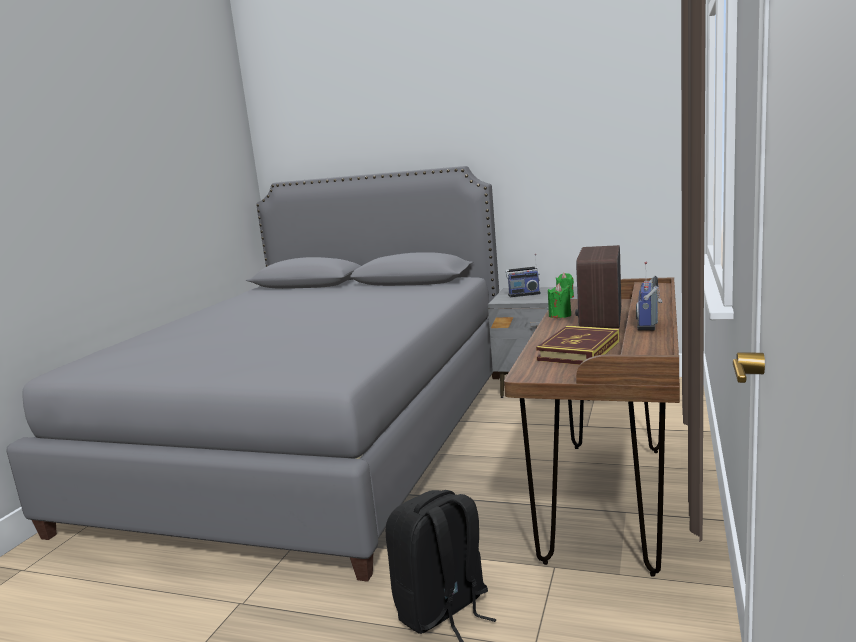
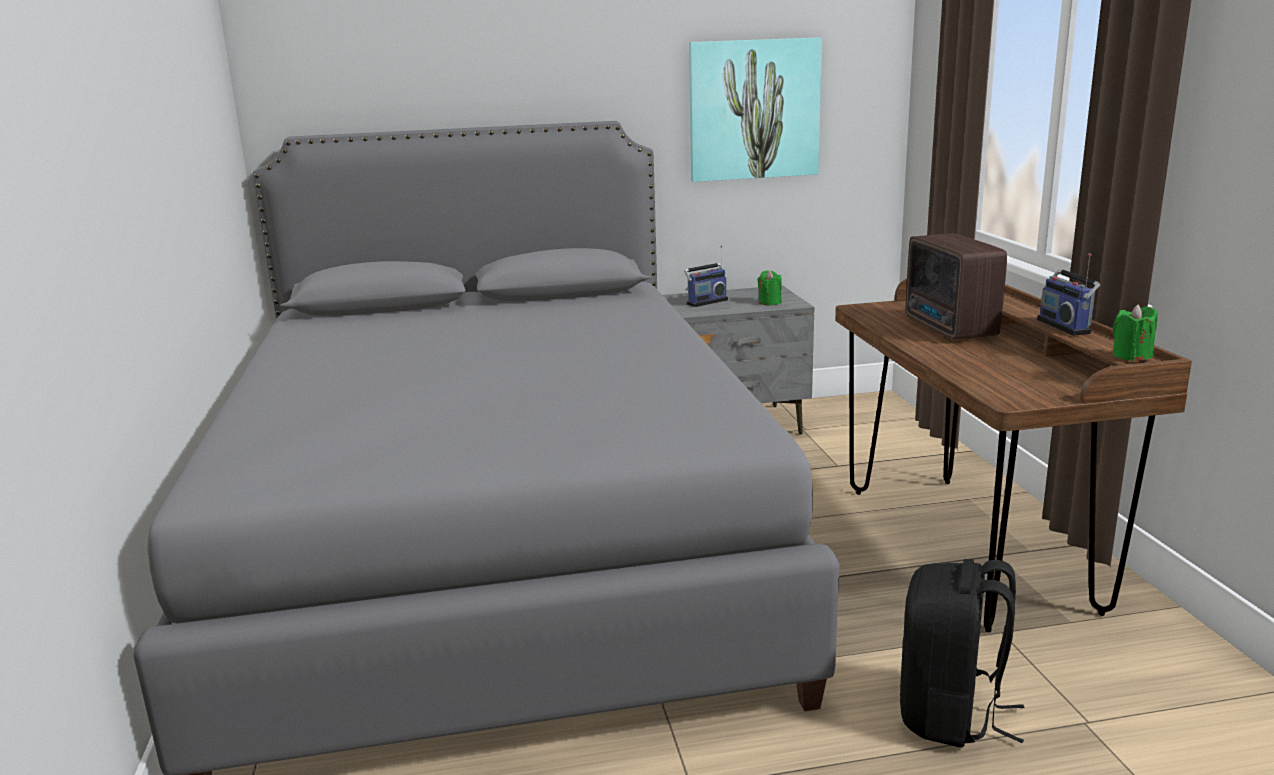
camera: 30 degrees left, 5 degrees up
book [536,326,619,365] -> none
green candle [548,283,571,318] -> green candle moved to [1112,305,1158,361]
none -> picture [689,37,822,182]

